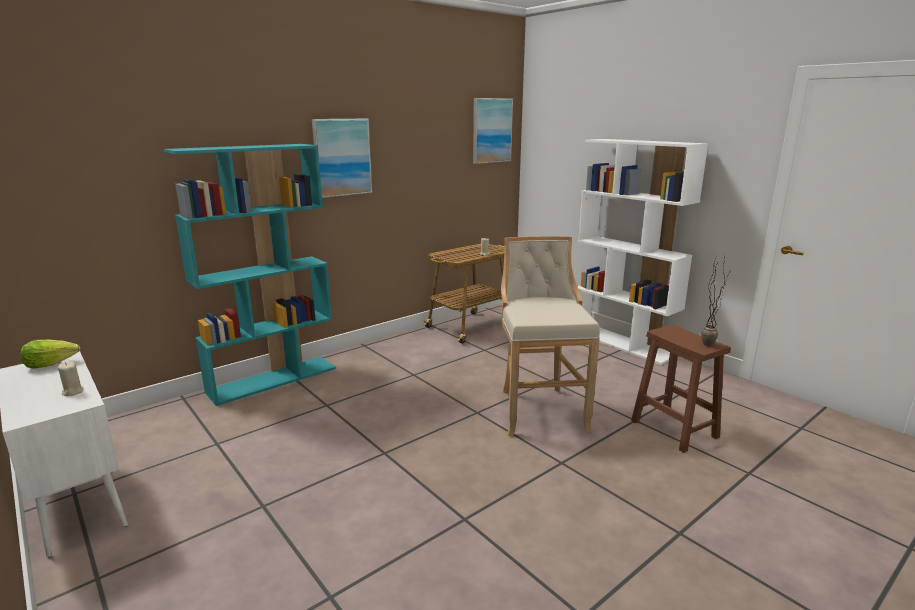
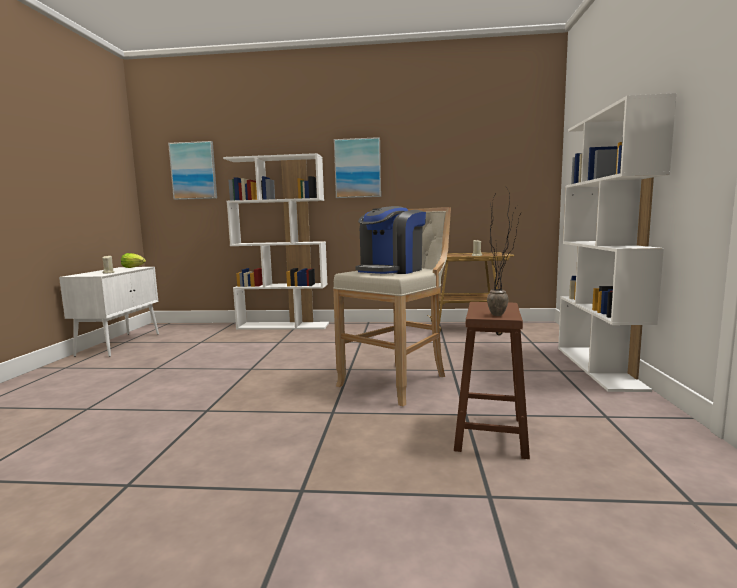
camera: 45 degrees right, 10 degrees down
turquoise bookcase [164,144,336,406] -> white bookcase [223,153,329,330]
picture [473,98,513,164] -> picture moved to [168,141,217,200]
none -> coffee machine [355,206,426,274]

